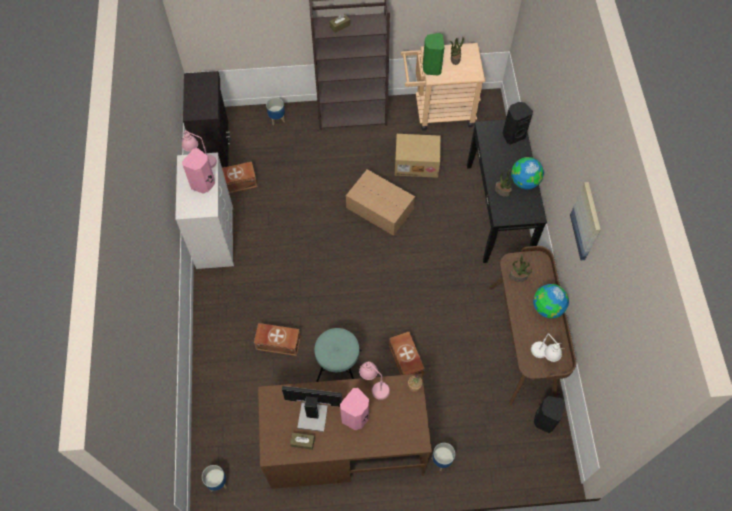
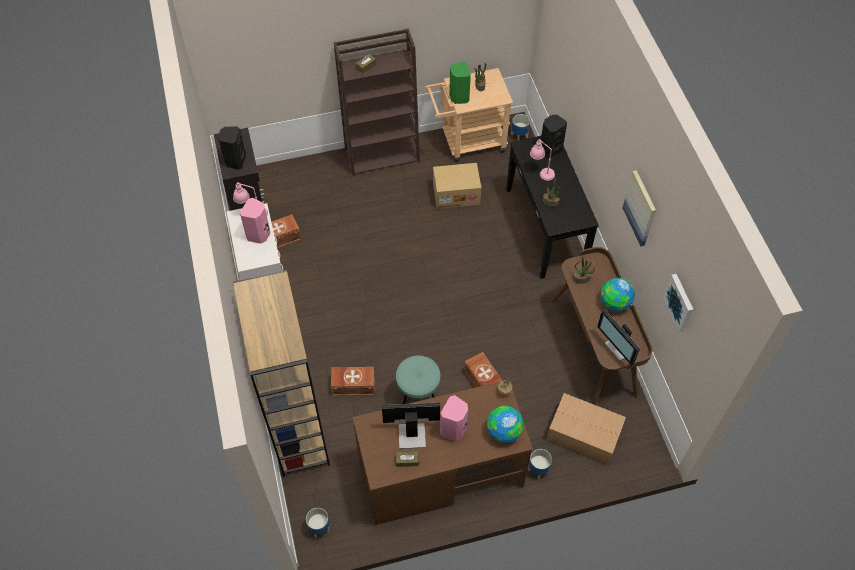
camera: 10 degrees left, 5 degrees down
planter [266,98,285,125] -> planter moved to [511,114,530,140]
cardboard box [346,169,415,236] -> cardboard box moved to [547,393,626,465]
pink table lamp [359,361,390,400] -> pink table lamp moved to [530,139,555,181]
globe [511,157,544,189] -> globe moved to [487,406,524,443]
white table lamp [531,333,564,362] -> monitor [597,309,640,366]
black speaker [534,396,565,433] -> black speaker moved to [218,127,246,170]
none -> brown bookcase [233,270,330,477]
none -> picture [663,274,693,333]

